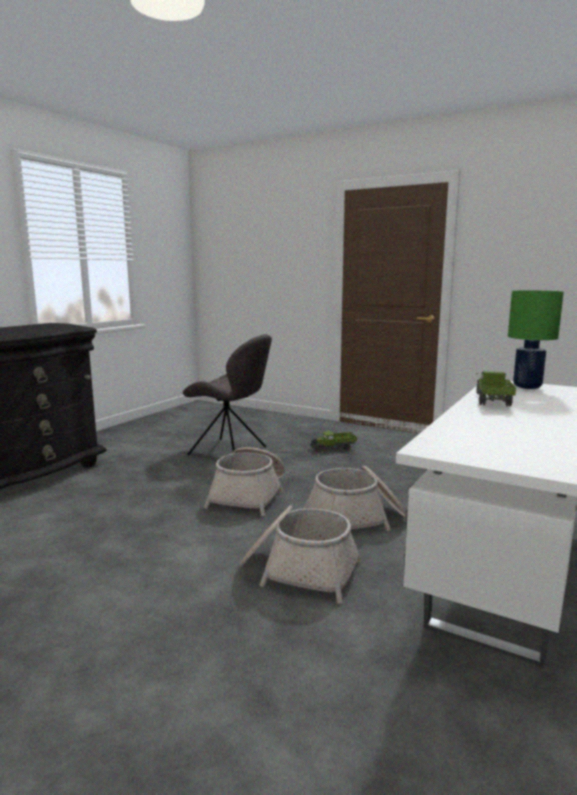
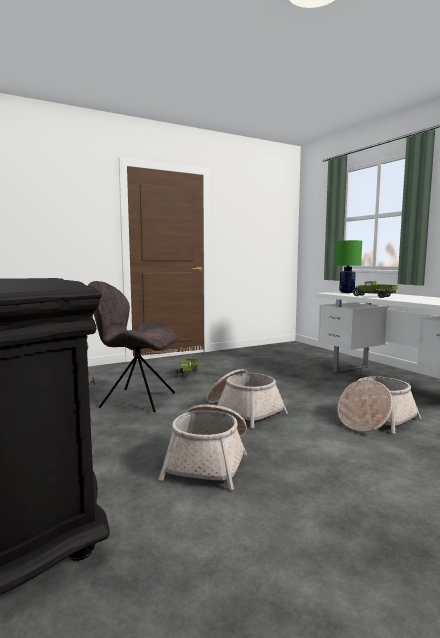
camera: 60 degrees left, 5 degrees down
grey chair [183,334,272,455] -> grey chair turned 135 degrees counterclockwise [87,281,177,412]
basket [303,466,407,531] -> basket moved to [159,404,247,490]

